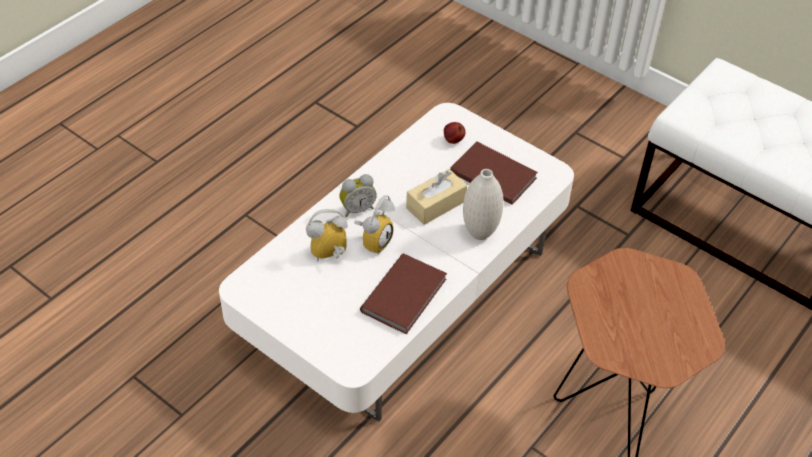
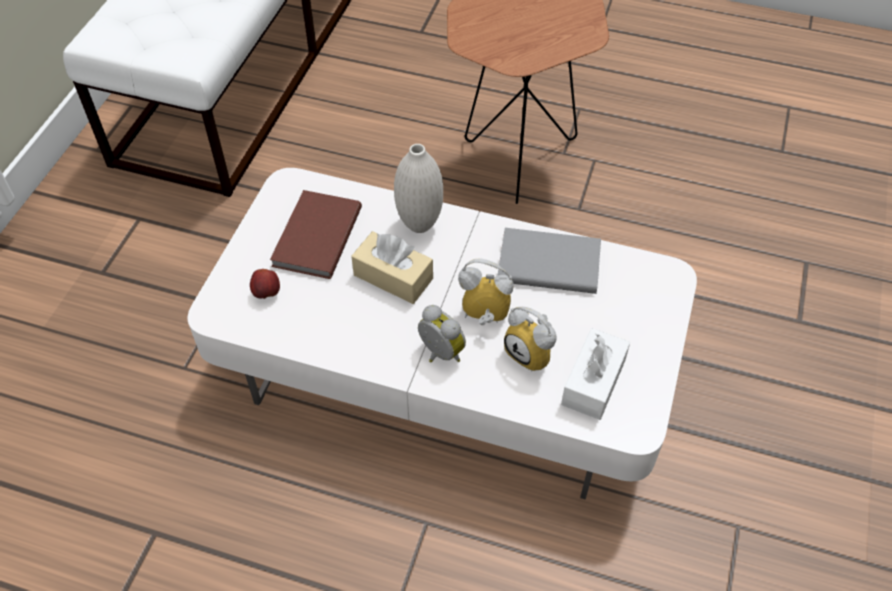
camera: 110 degrees left, 5 degrees up
brown book [360,253,447,335] -> grey book [497,228,601,294]
none -> white tissue box [561,328,630,420]

